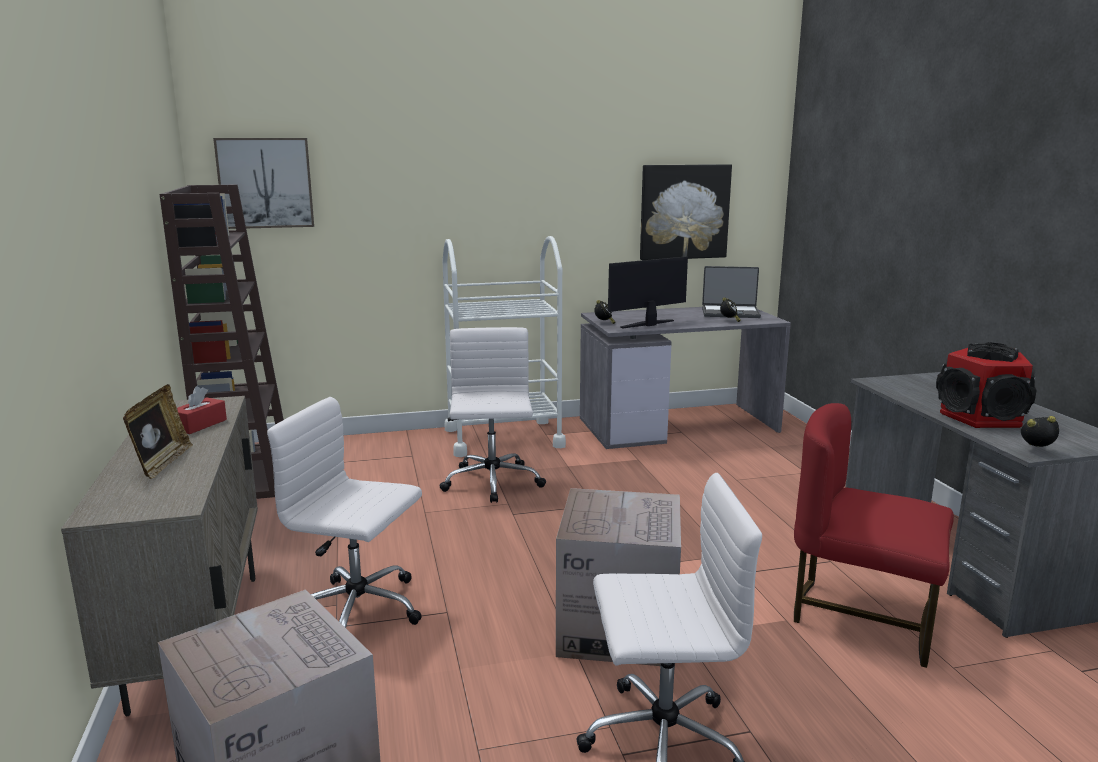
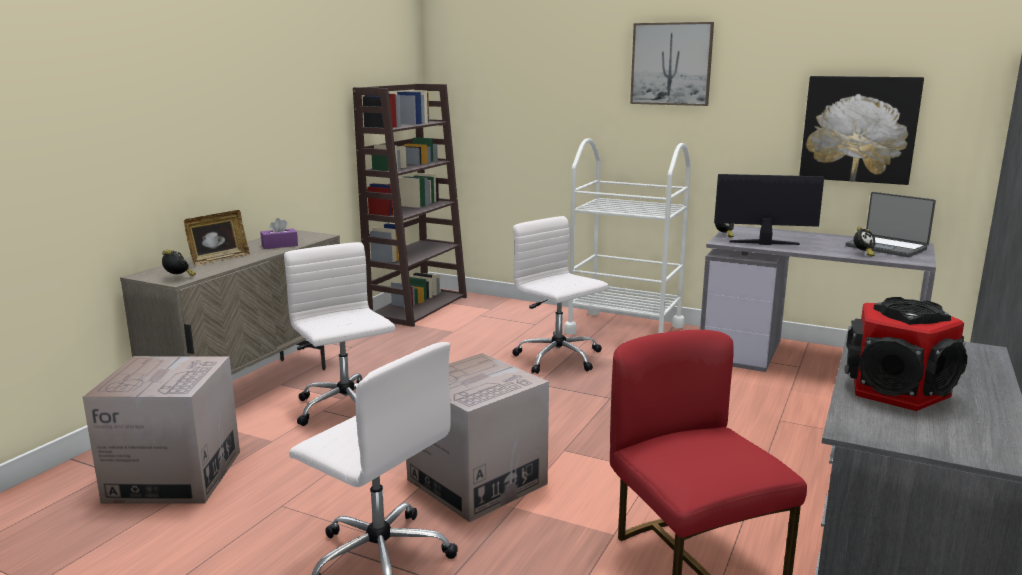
camera: 40 degrees right, 0 degrees up
red tissue box [177,386,227,434] -> purple tissue box [260,218,298,249]
picture [213,138,314,229] -> picture moved to [630,22,714,106]
white office chair [439,327,546,503] -> white office chair turned 75 degrees counterclockwise [512,216,609,374]
alarm clock [1021,416,1059,447] -> alarm clock moved to [162,249,196,276]

